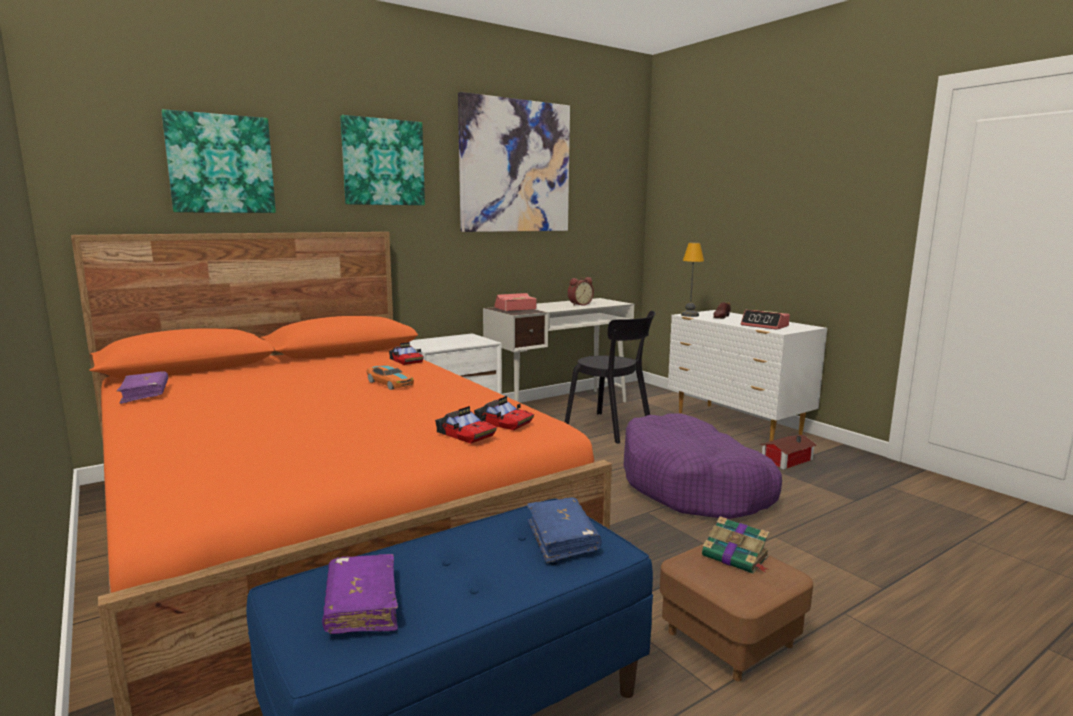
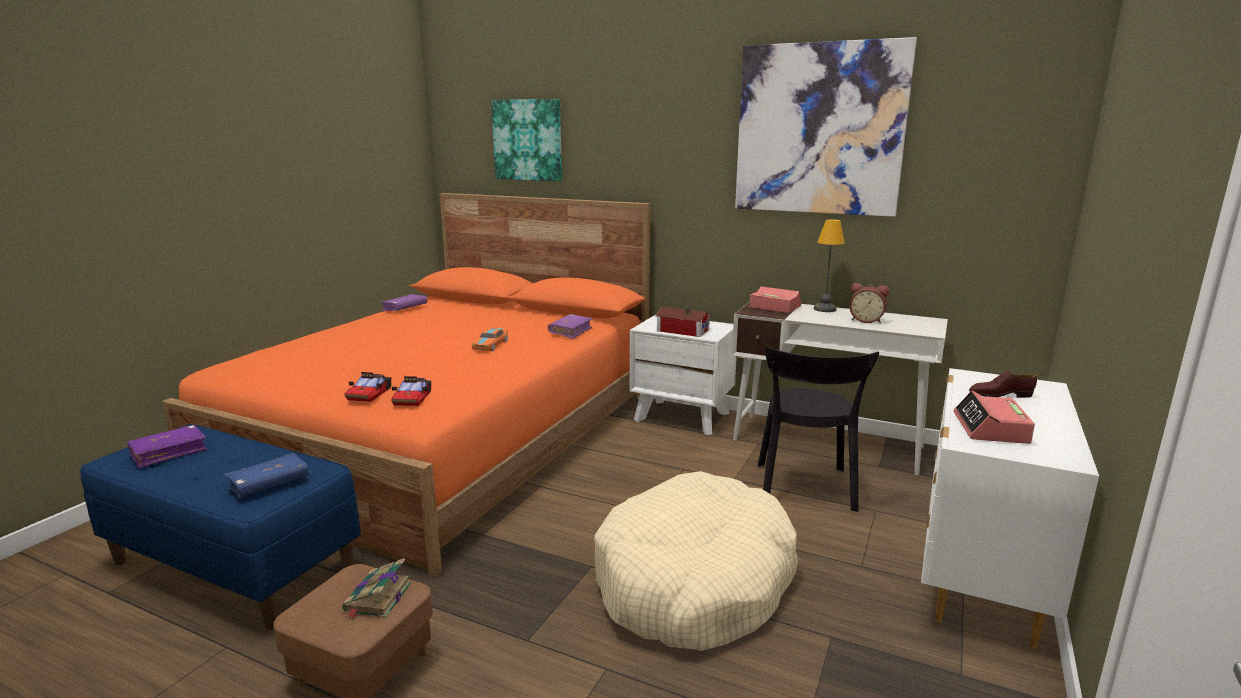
camera: 60 degrees right, 5 degrees up
picture [340,115,425,205] -> none
toy car [389,342,424,365] -> purple book [548,314,593,339]
purple dog bed [624,413,782,519] -> beige dog bed [594,471,798,651]
table lamp [681,243,704,317] -> table lamp moved to [814,219,845,312]
toy house [760,435,817,469] -> toy house moved to [655,307,711,337]

